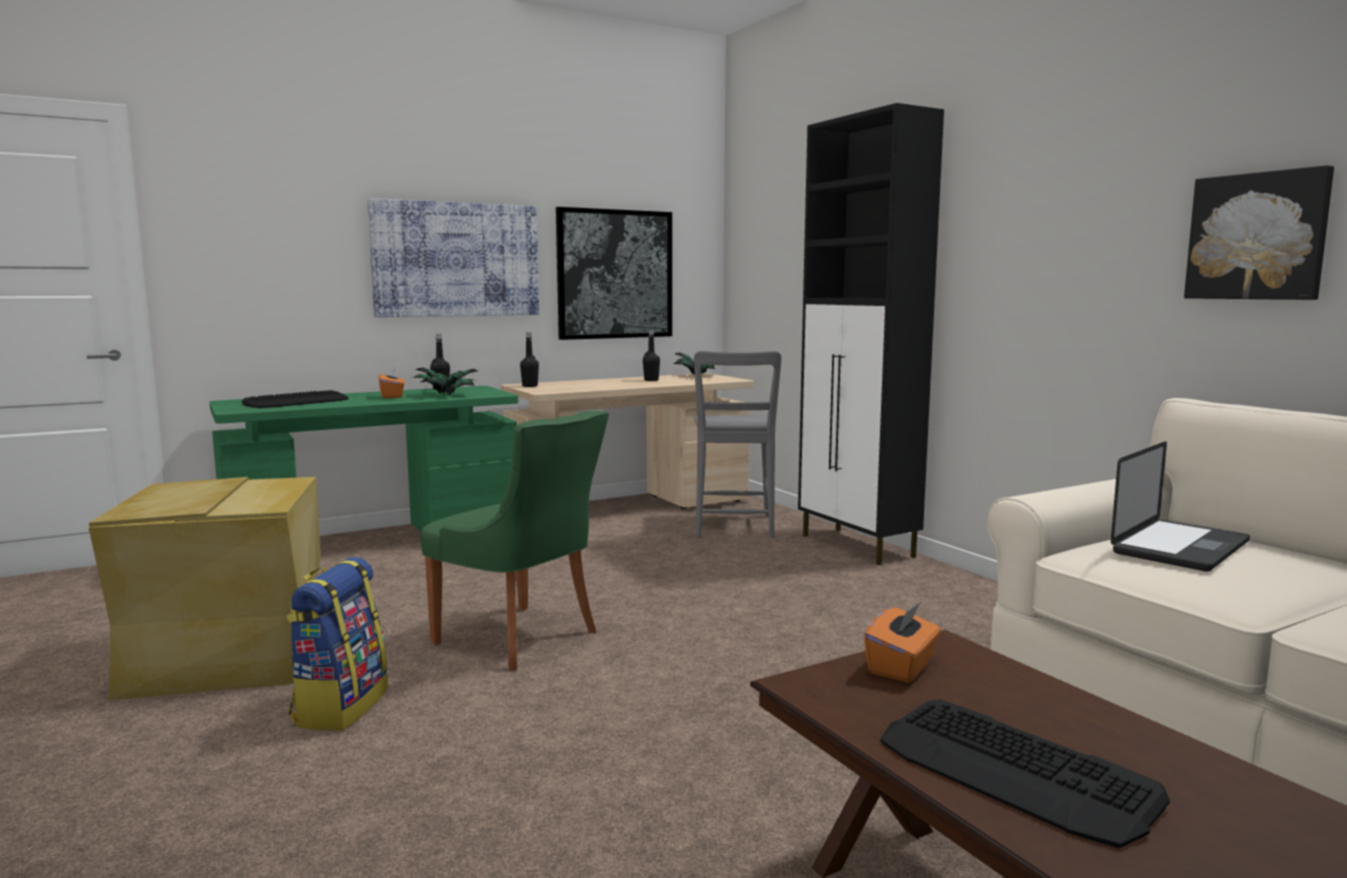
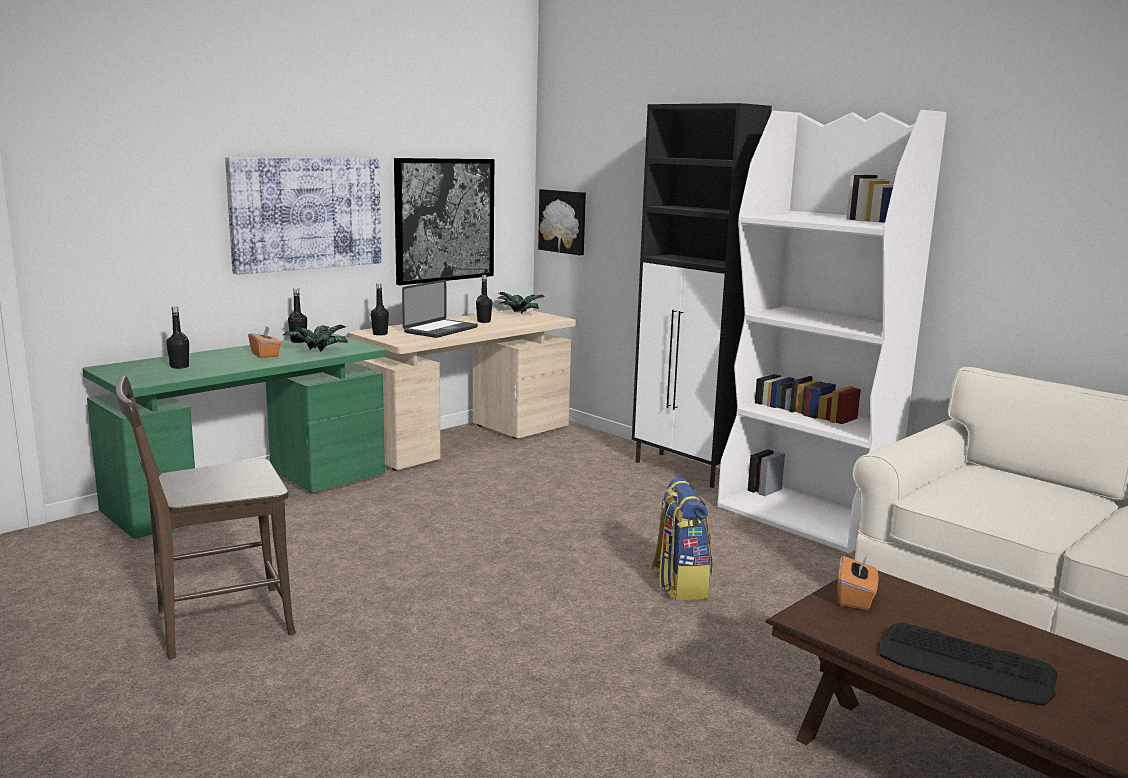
camera: 15 degrees left, 5 degrees up
beige storage box [88,477,321,701] -> brown chair [116,376,296,660]
keyboard [242,390,349,408] -> black bottle [166,306,189,369]
backpack [286,557,388,731] -> backpack moved to [652,478,712,600]
green chair [421,410,609,671] -> none
grey chair [694,351,781,538] -> none
laptop [1111,441,1250,572] -> laptop moved to [402,280,478,338]
picture [1184,165,1334,300] -> picture moved to [538,189,586,255]
none -> white bookcase [717,110,947,553]

